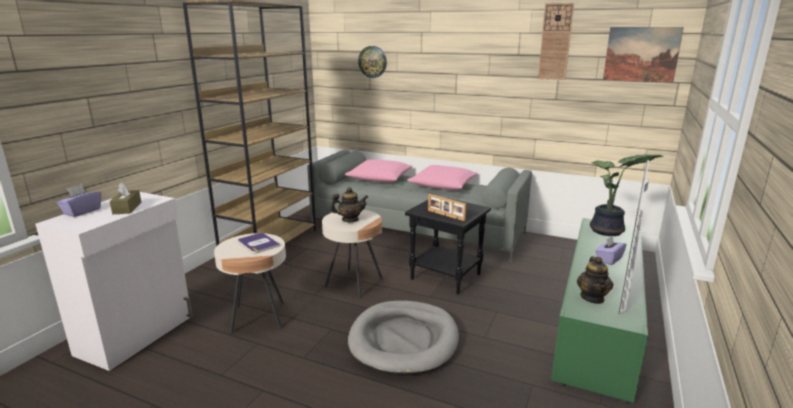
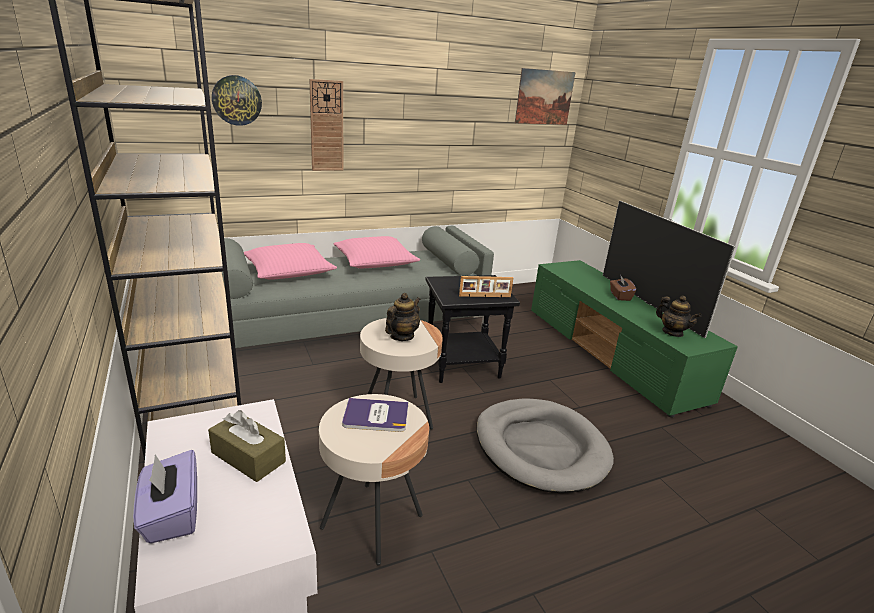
camera: 50 degrees left, 5 degrees up
wall clock [538,3,574,80] -> wall clock moved to [309,79,343,171]
potted plant [590,154,663,236] -> none
purple tissue box [596,236,627,265] -> brown tissue box [610,276,636,301]

